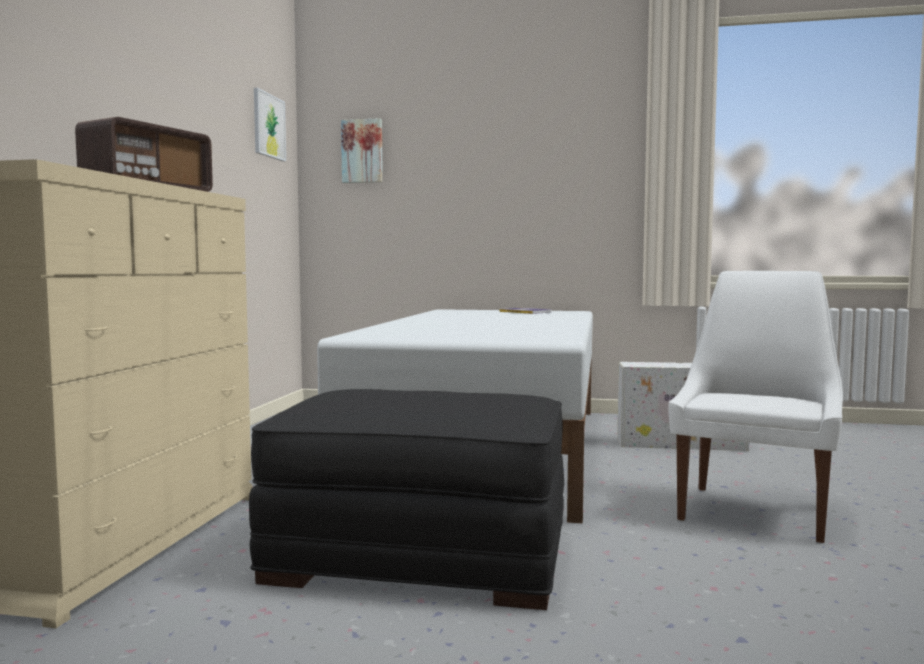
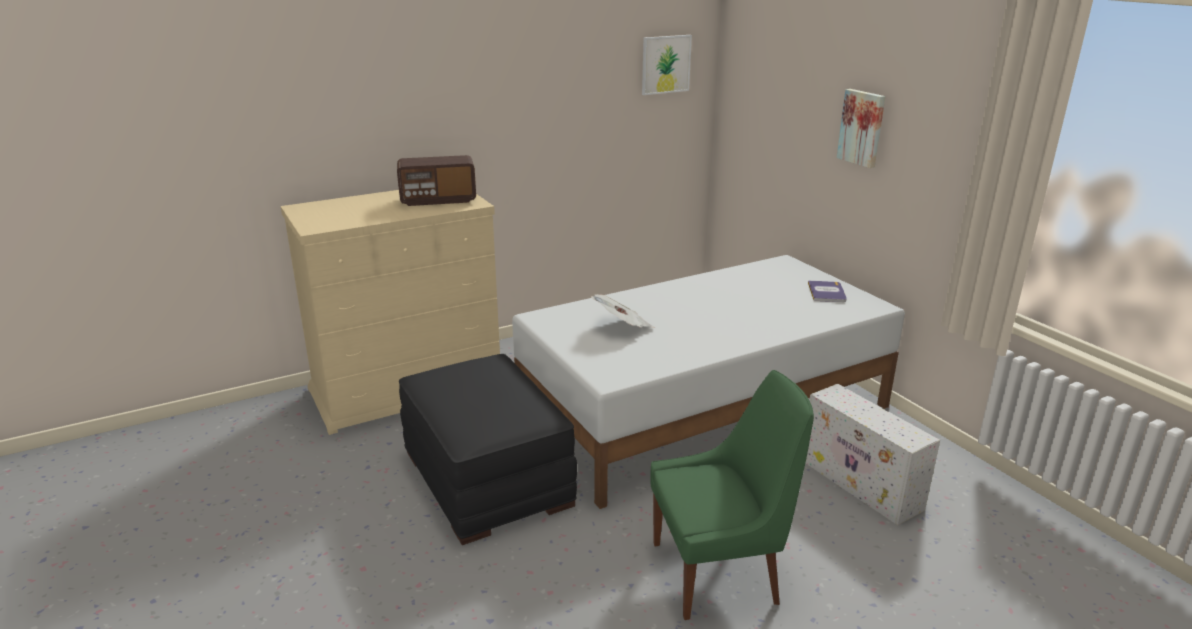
camera: 50 degrees right, 20 degrees up
picture [341,118,383,183] -> picture moved to [837,89,886,168]
white chair [668,271,843,543] -> green chair [651,370,814,620]
none -> newspaper [591,294,655,328]

